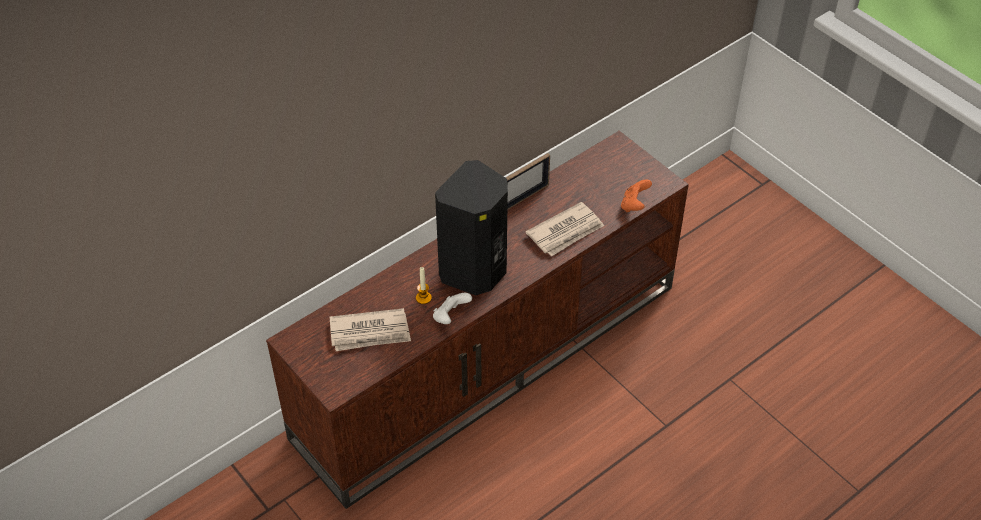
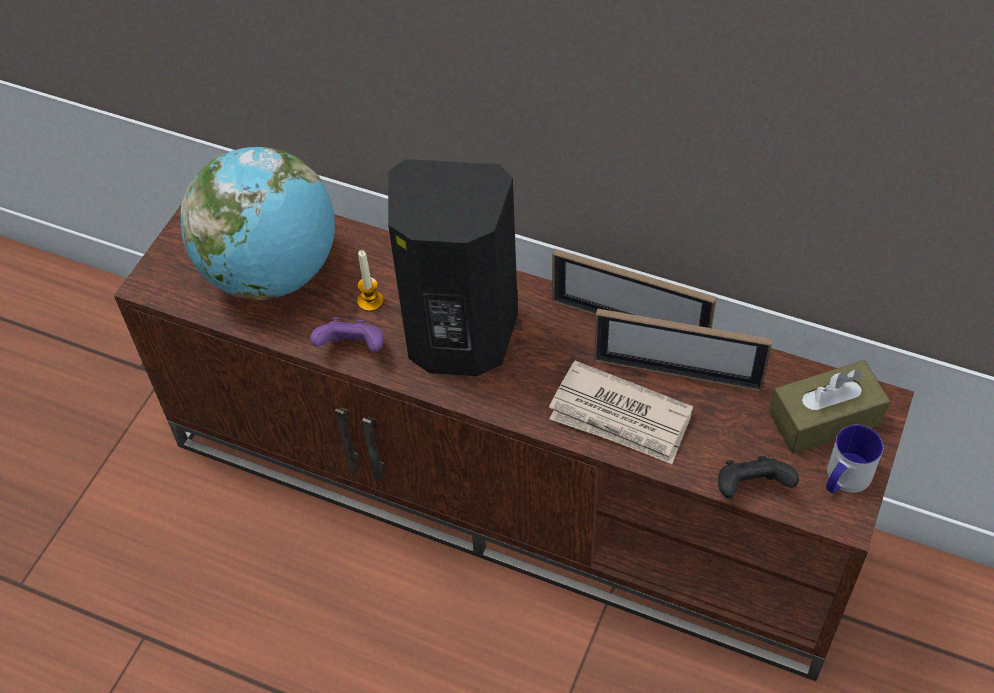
camera: 65 degrees right, 5 degrees up
newspaper [330,308,411,351] -> globe [181,147,335,300]
white game controller [433,293,472,324] -> purple game controller [310,317,384,352]
orange game controller [621,179,652,212] -> black game controller [718,456,799,498]
none -> picture frame [594,308,772,391]
none -> brown tissue box [769,360,890,453]
none -> mug [826,425,883,493]

